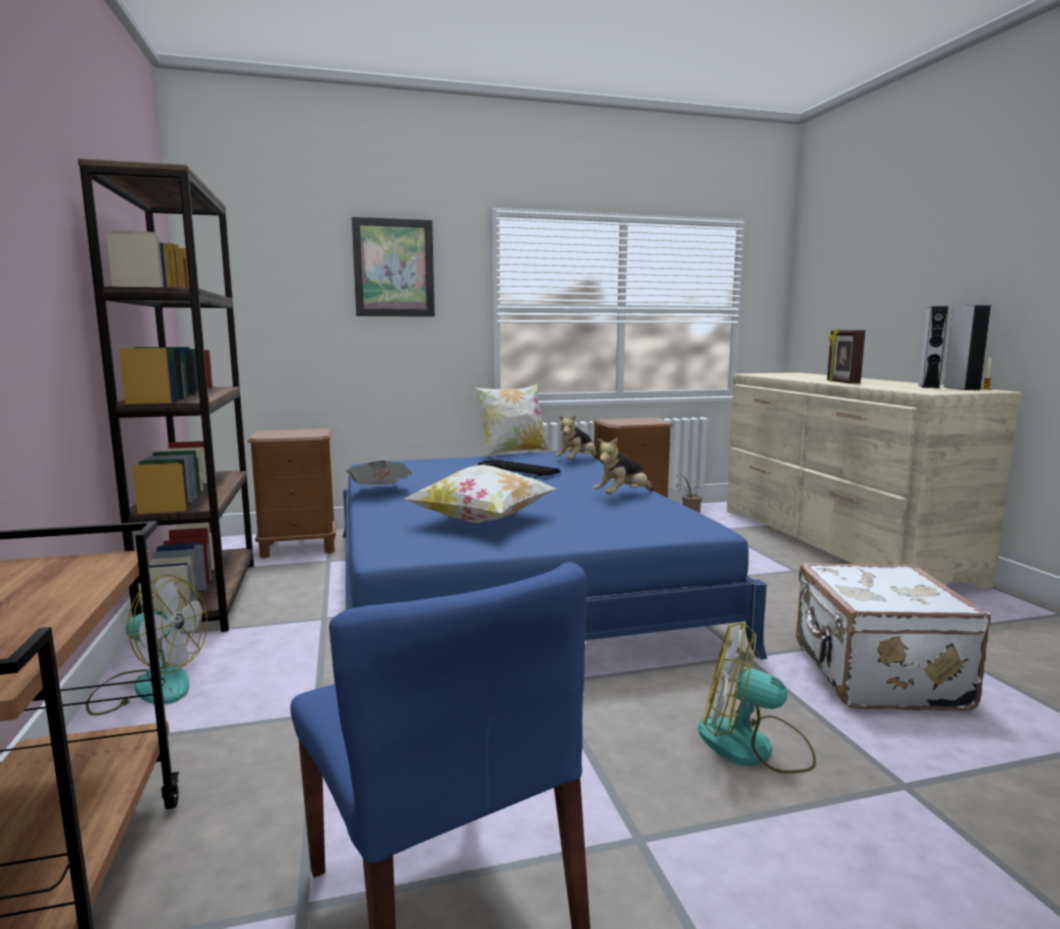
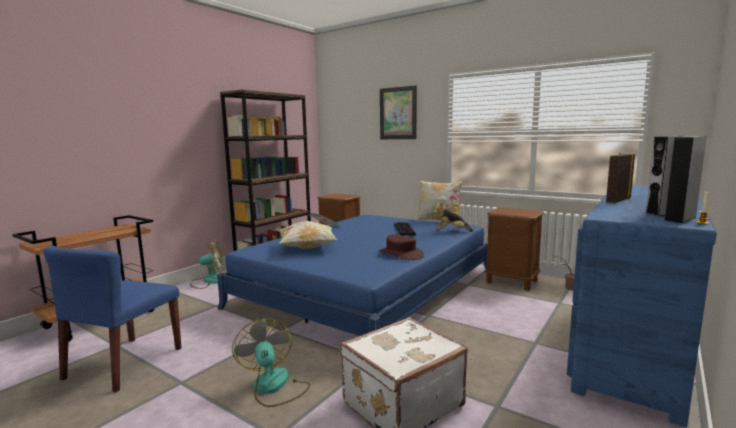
camera: 50 degrees right, 0 degrees up
fan [86,575,208,716] -> fan turned 75 degrees counterclockwise [190,241,224,289]
plush toy [594,438,653,494] -> brown hat [379,234,424,260]
beige dresser [727,373,1022,588] -> blue dresser [567,185,717,427]

